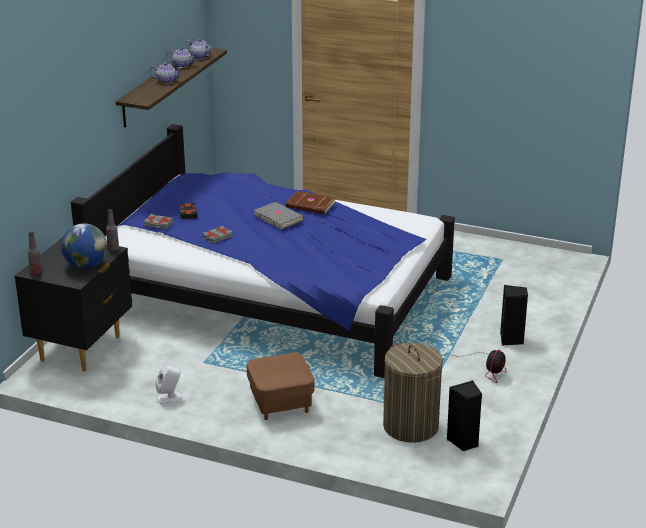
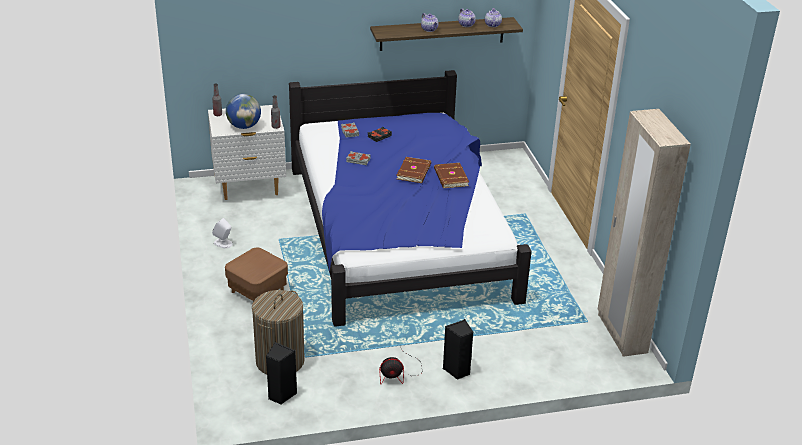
camera: 55 degrees right, 5 degrees up
black nightstand [15,237,132,372] -> white nightstand [208,105,286,200]
grey book [254,202,304,229] -> brown book [397,157,431,183]
none -> beige wardrobe [598,109,691,357]

